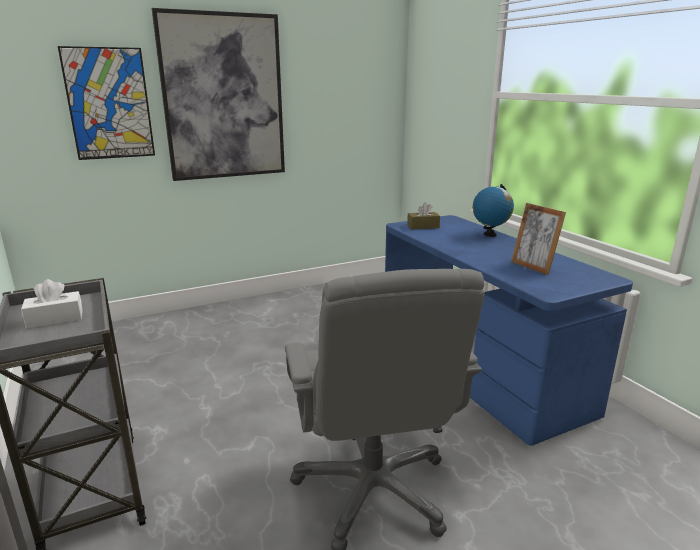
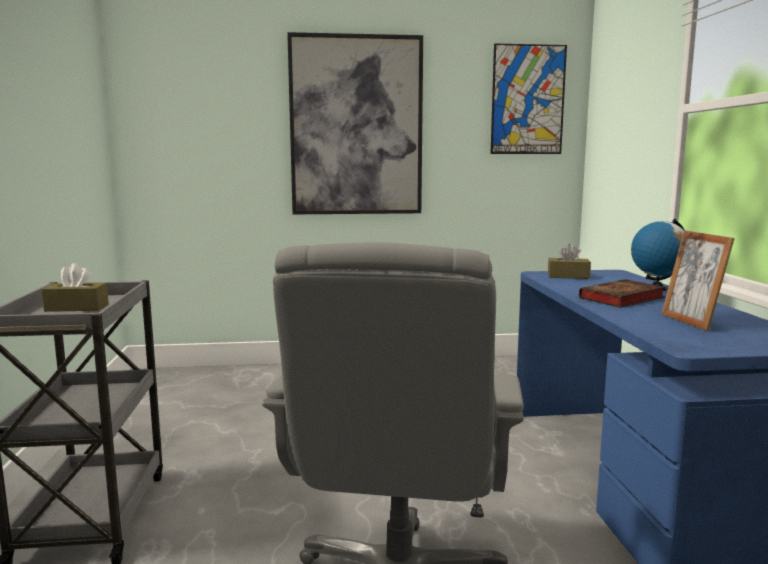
camera: 20 degrees right, 10 degrees down
white tissue box [21,279,83,329] -> brown tissue box [42,263,109,312]
picture [58,46,155,160] -> picture moved to [490,44,567,154]
none -> book [579,279,666,308]

